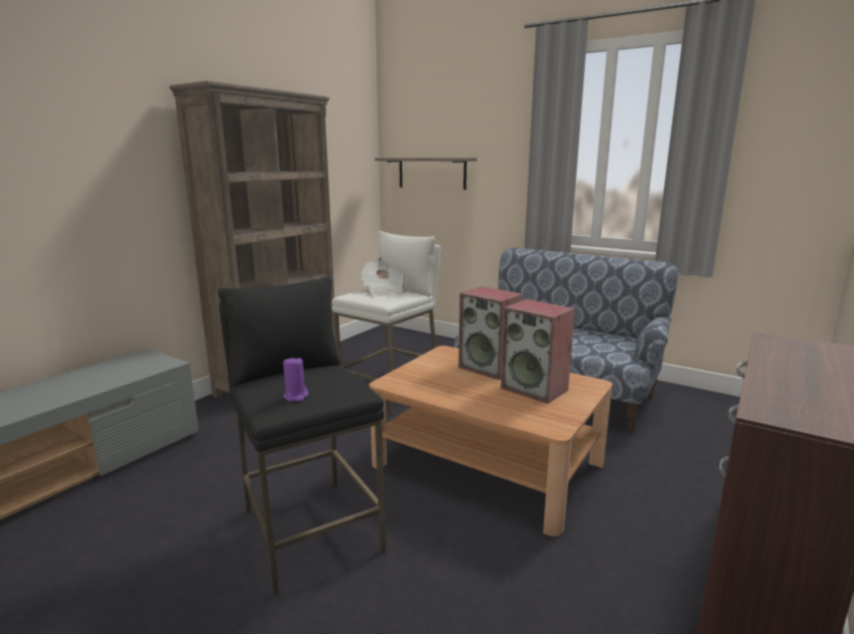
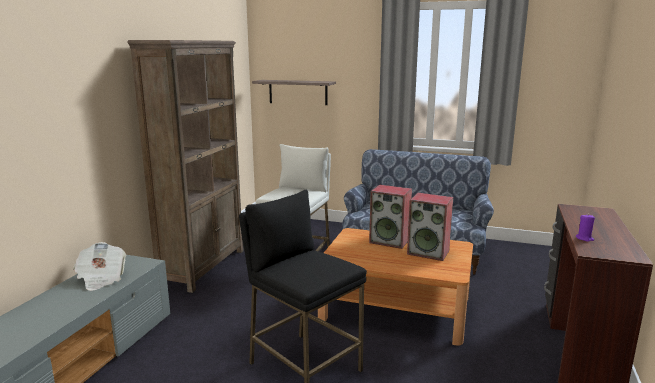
camera: 15 degrees left, 0 degrees up
purple candle [283,357,308,401] -> purple candle moved to [576,214,595,242]
newspaper [360,257,407,296] -> newspaper moved to [73,242,126,291]

